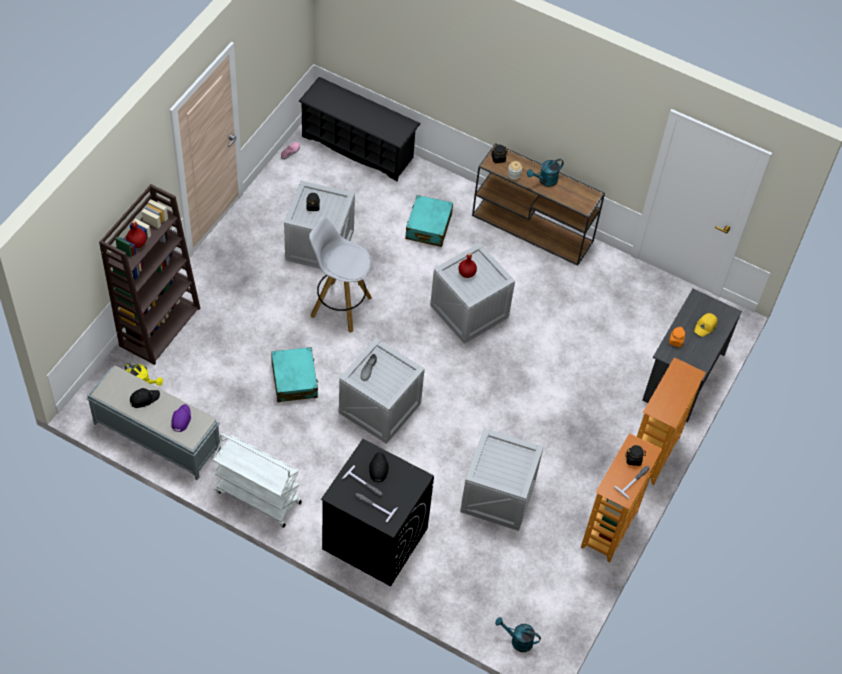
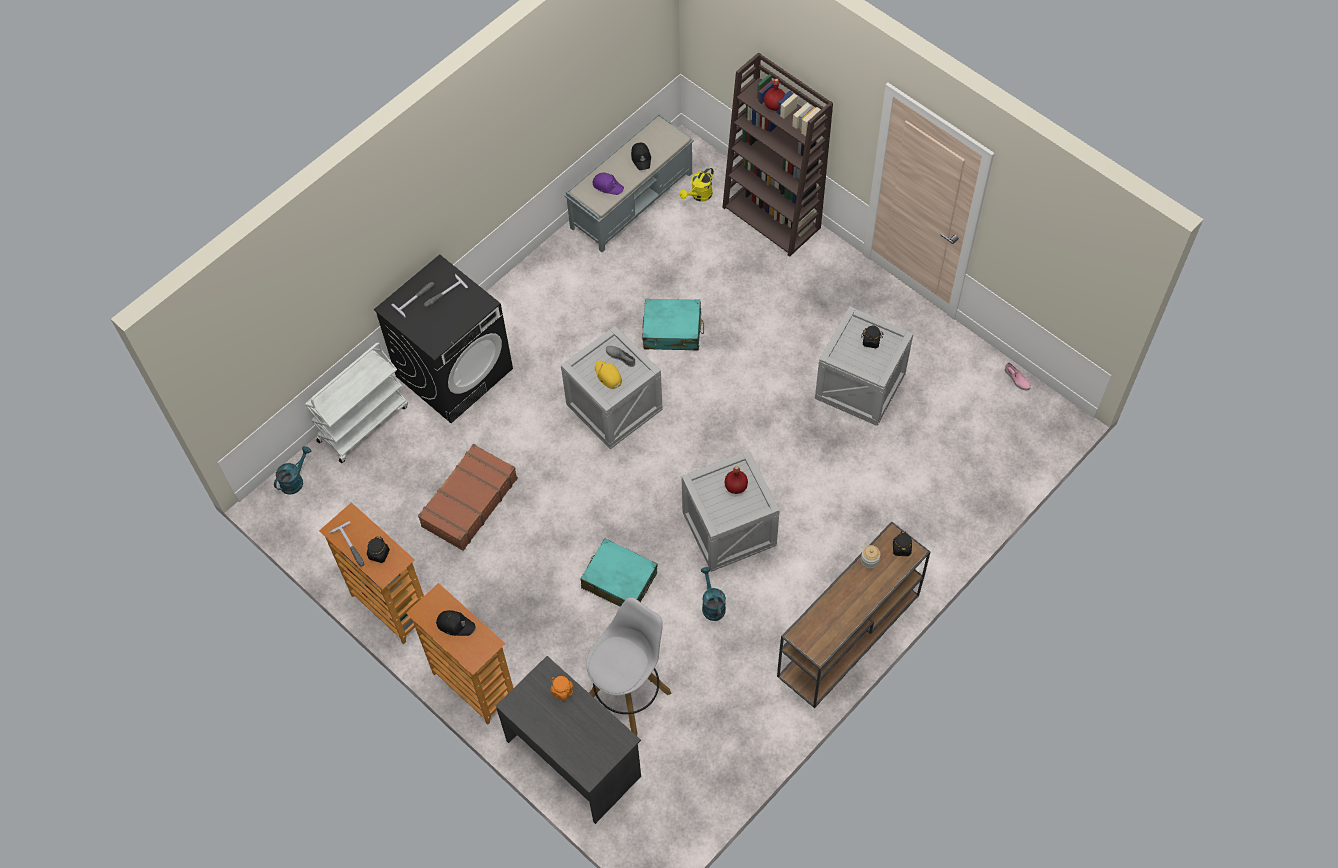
camera: 110 degrees right, 5 degrees up
white cart [213,433,302,528] -> white cart moved to [305,343,408,463]
black shoe rack [299,77,421,181] -> none
white stool [309,216,372,333] -> white stool moved to [586,597,672,736]
black cap [369,452,389,482] -> black cap moved to [436,610,475,636]
turquoise suitcase [405,195,453,247] -> turquoise suitcase moved to [581,538,658,607]
crate [460,428,543,531] -> brown suitcase [418,444,518,551]
turquoise watering can [527,159,564,187] -> turquoise watering can moved to [701,567,726,621]
yellow cap [694,313,717,337] -> yellow cap moved to [595,361,622,389]

